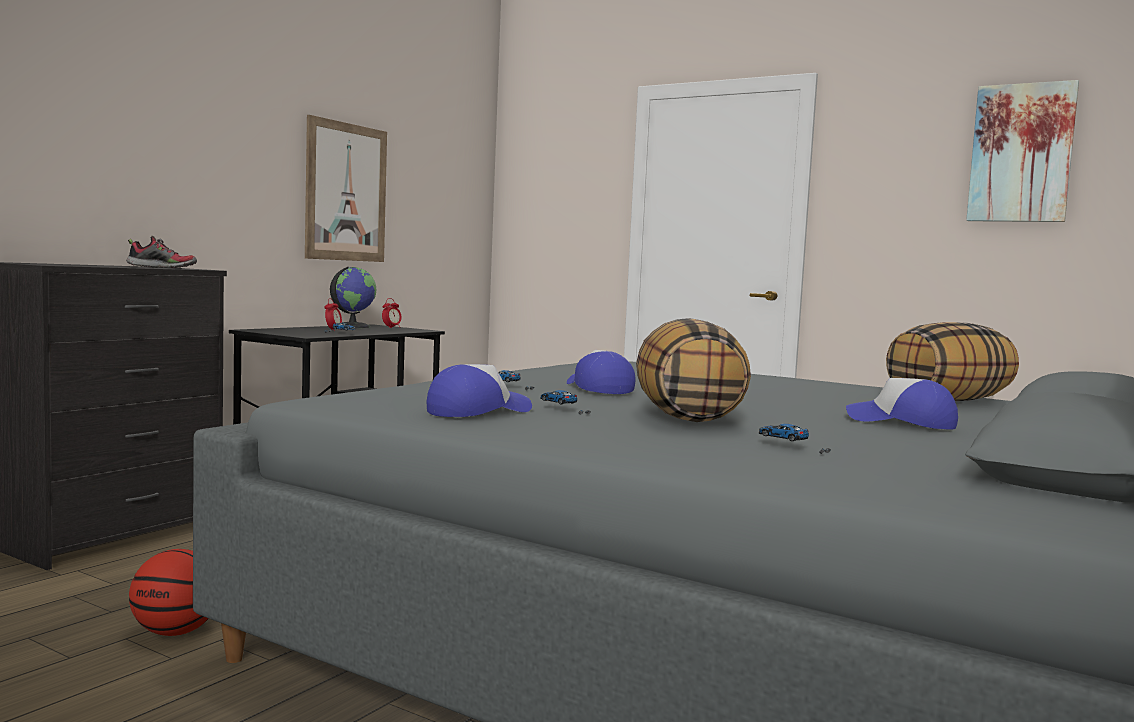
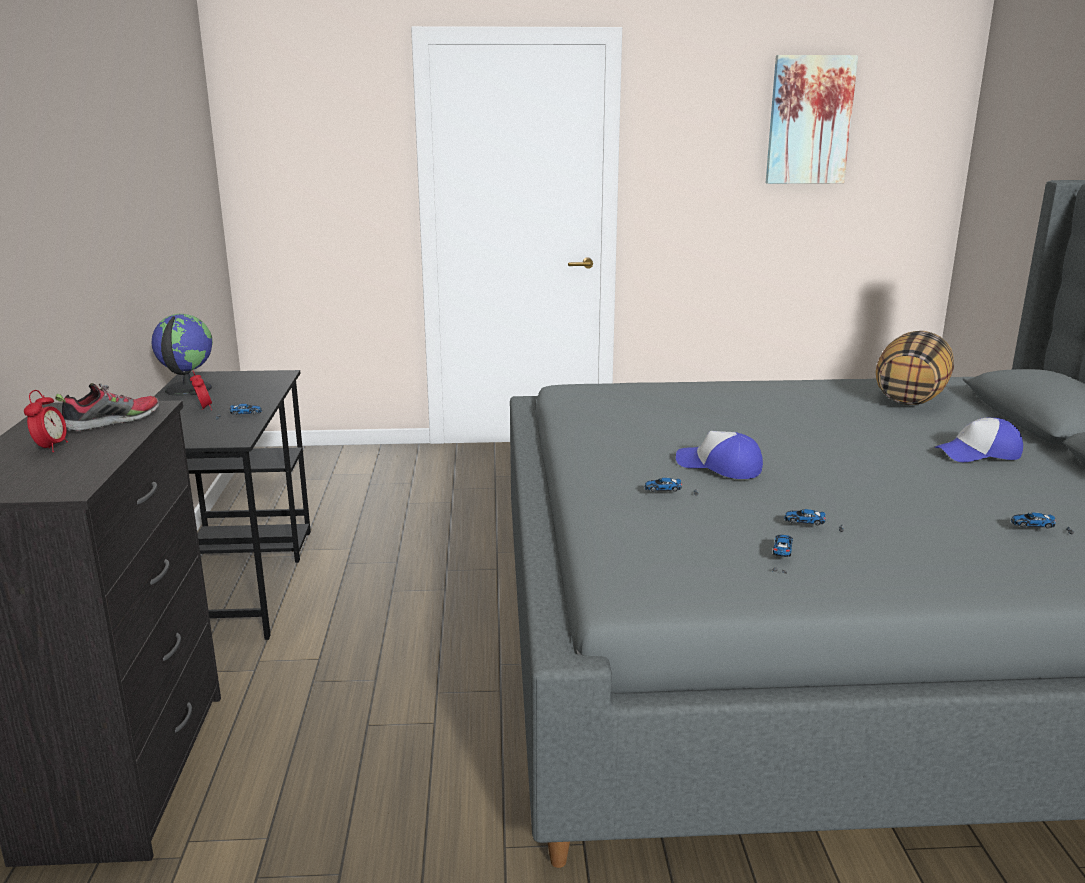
camera: 35 degrees left, 15 degrees up
basketball [129,549,209,636] -> none
picture [305,115,387,262] -> none
alarm clock [382,298,402,328] -> alarm clock moved to [24,390,68,452]
cap [427,364,532,417] -> toy car [772,535,793,574]
pillow [636,318,751,422] -> none

